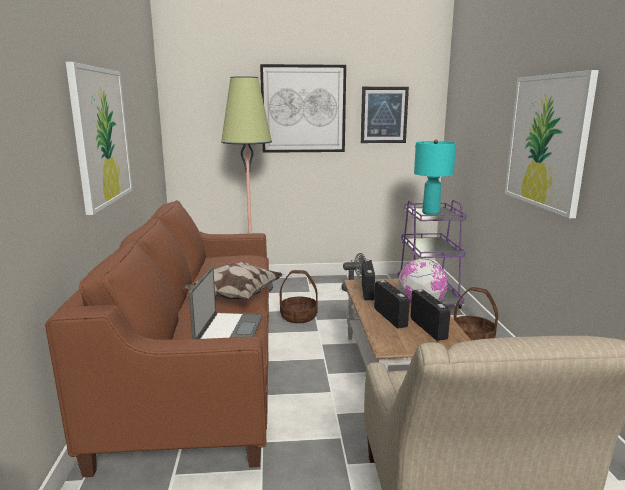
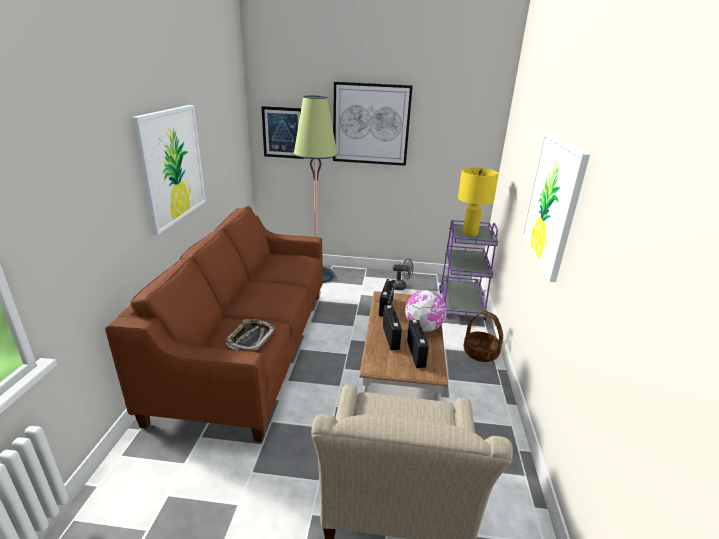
camera: 10 degrees right, 10 degrees up
pillow [182,262,284,300] -> none
laptop [189,268,263,339] -> tray [226,319,275,351]
basket [280,270,318,323] -> none
picture [361,87,409,143] -> picture moved to [261,106,304,159]
turquoise table lamp [414,139,456,215] -> yellow table lamp [458,167,499,236]

